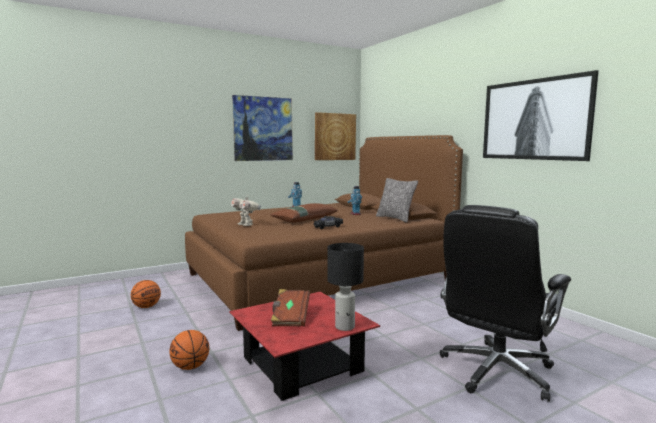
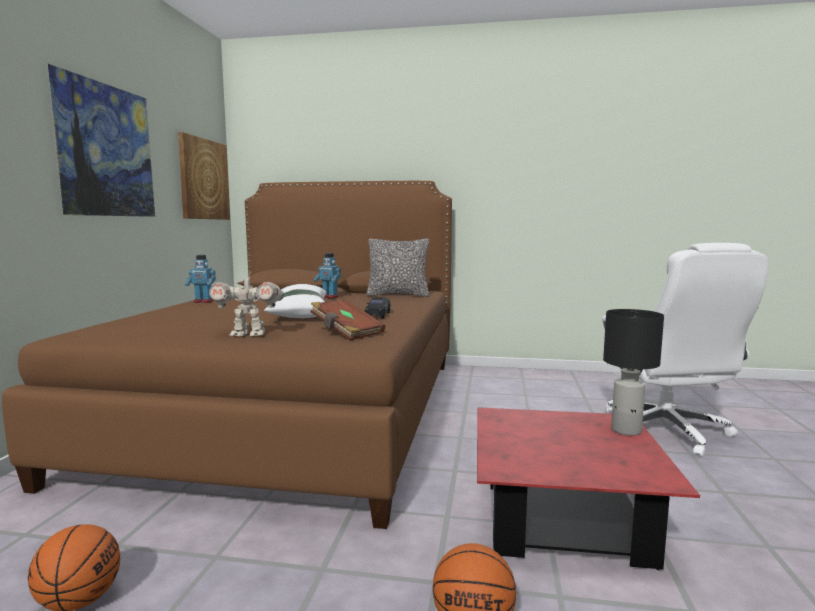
camera: 50 degrees left, 0 degrees up
brown pillow [270,203,338,222] -> white pillow [264,284,327,318]
brown book [271,289,310,326] -> brown book moved to [311,299,385,341]
black office chair [440,205,571,402] -> white office chair [602,243,768,457]
picture [483,70,599,161] -> none

